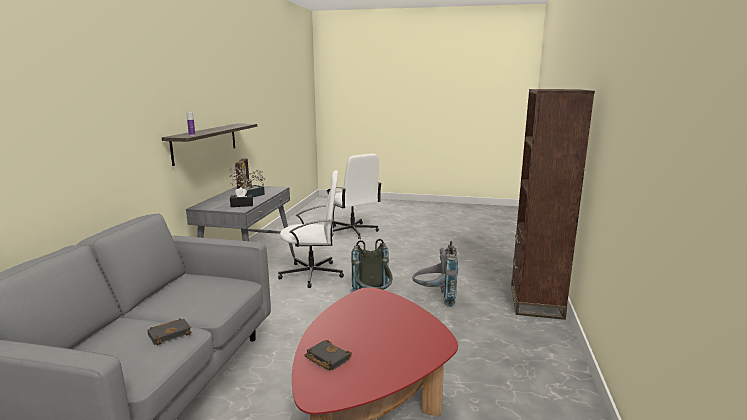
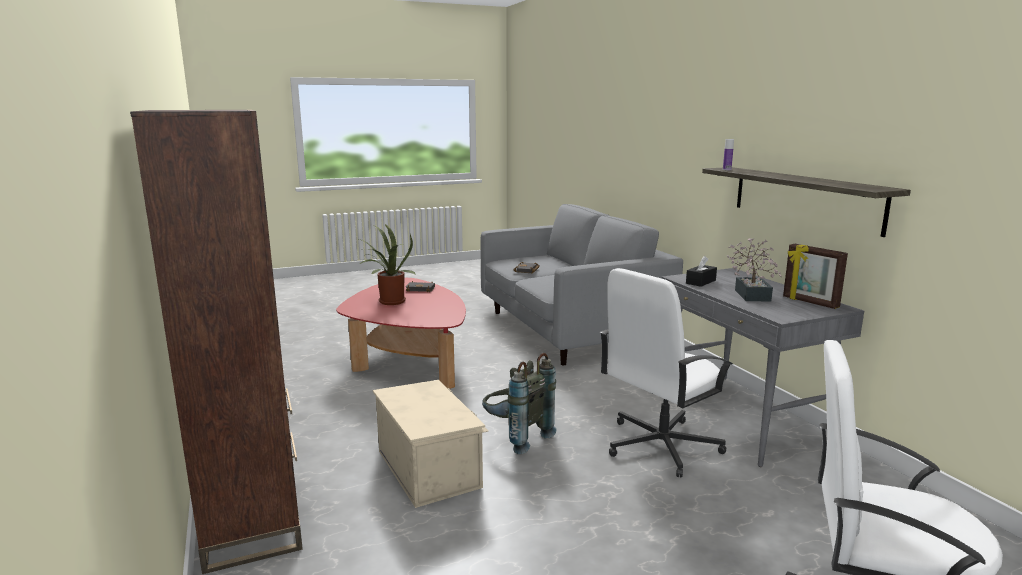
camera: 145 degrees right, 0 degrees up
grey backpack [412,241,458,307] -> beige storage box [373,380,488,508]
none -> potted plant [359,224,416,305]

